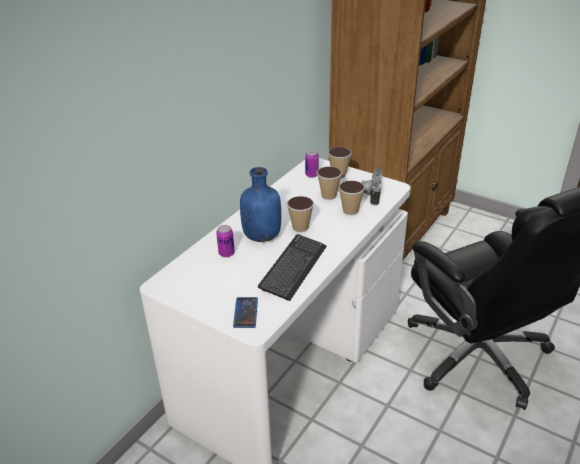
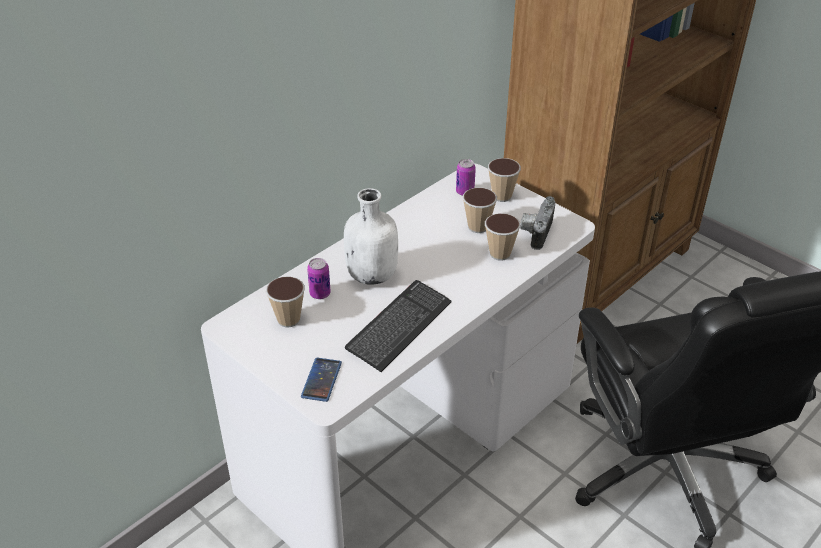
camera: 10 degrees right, 5 degrees up
blue bottle [240,167,281,242] -> white bottle [344,188,398,285]
cup [287,196,314,232] -> cup moved to [266,276,305,328]

